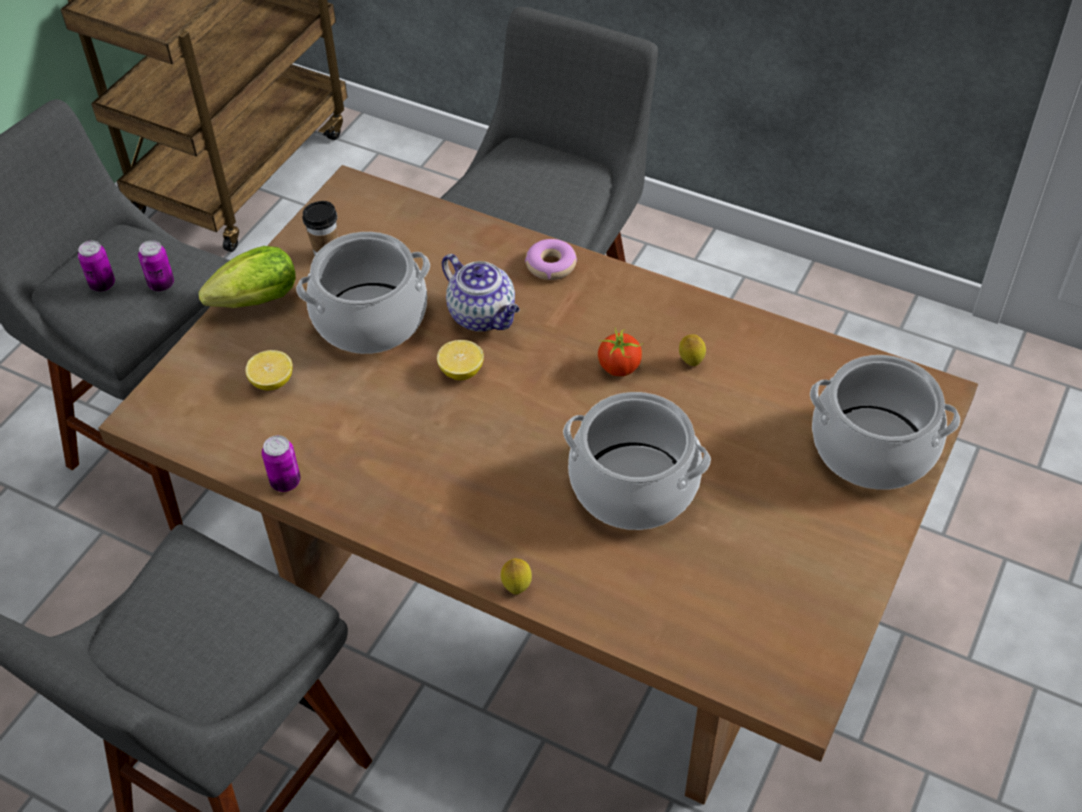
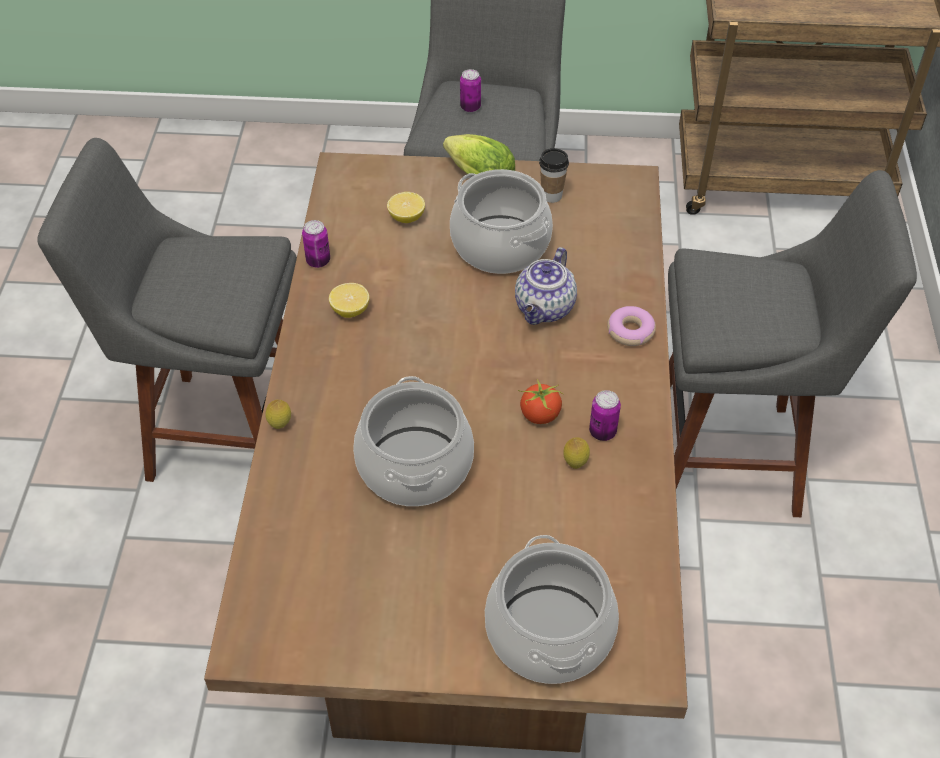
camera: 65 degrees right, 0 degrees up
can [138,240,174,291] -> can moved to [589,390,621,441]
lemon [437,340,484,380] -> lemon moved to [329,283,370,318]

